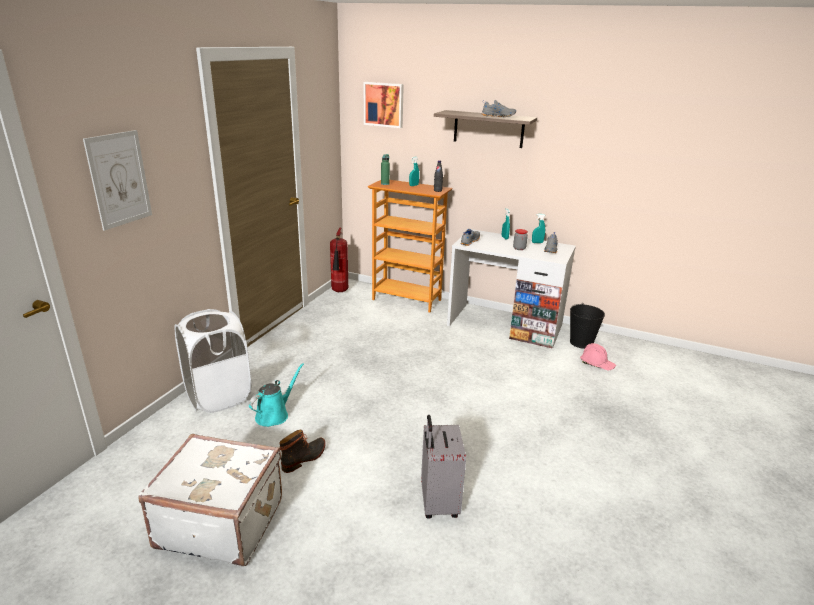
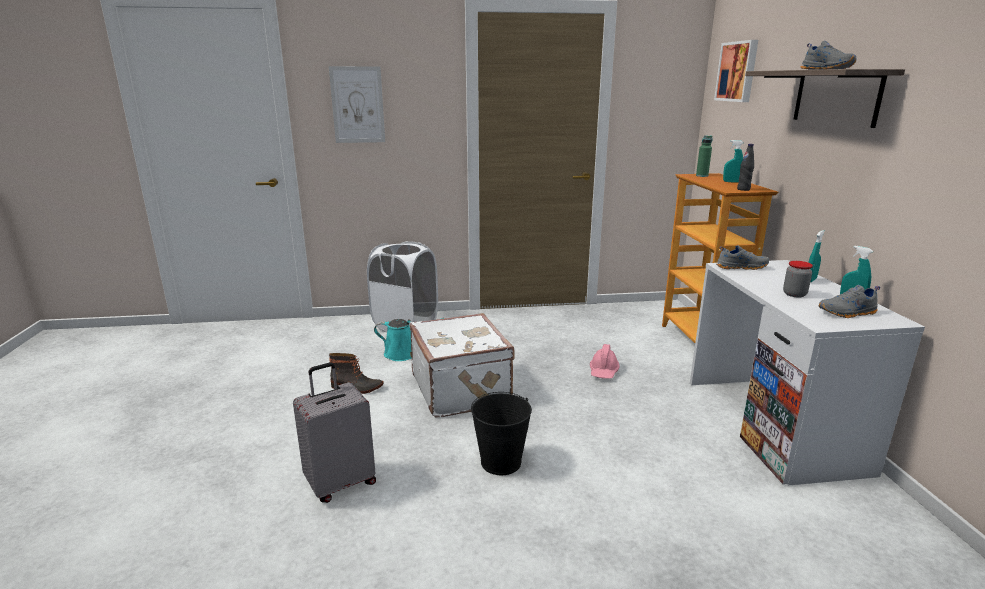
camera: 60 degrees right, 5 degrees down
white suitcase [138,434,282,566] -> white suitcase moved to [410,313,515,417]
fire extinguisher [330,228,348,292] -> none
black bucket [570,303,605,349] -> black bucket moved to [471,392,532,475]
pink hard hat [580,343,616,370] -> pink hard hat moved to [590,344,619,379]

